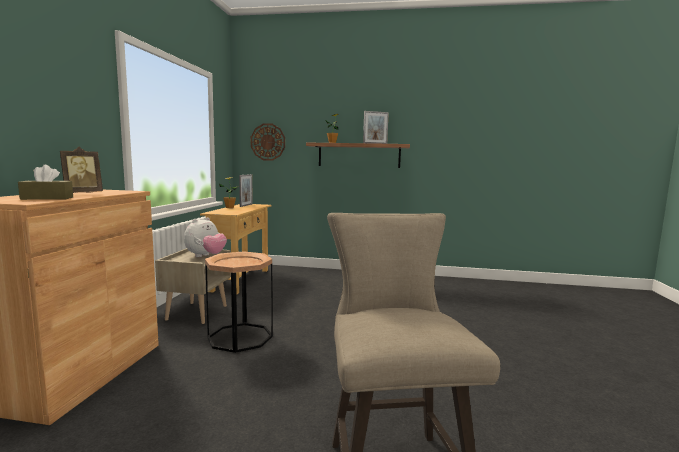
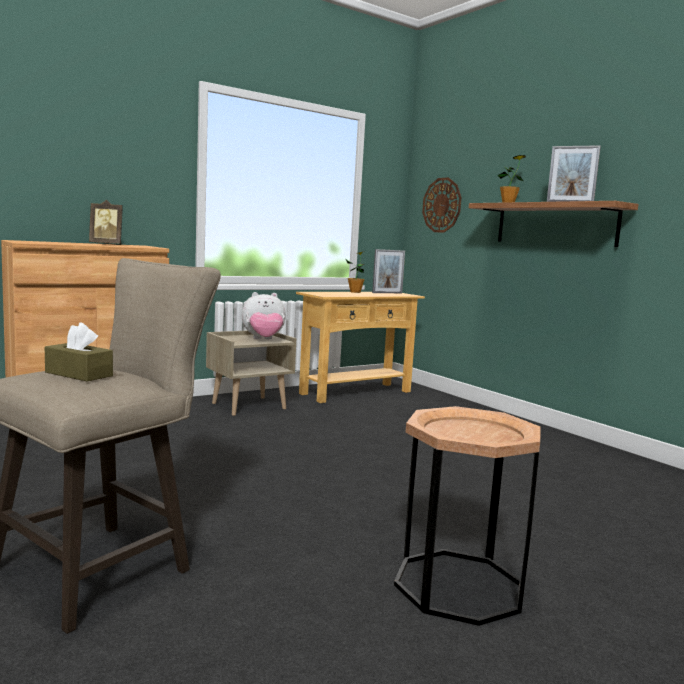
camera: 45 degrees right, 0 degrees up
brown tissue box [18,165,73,200] -> brown tissue box moved to [45,322,113,382]
brown side table [205,251,273,353] -> brown side table moved to [394,406,540,626]

